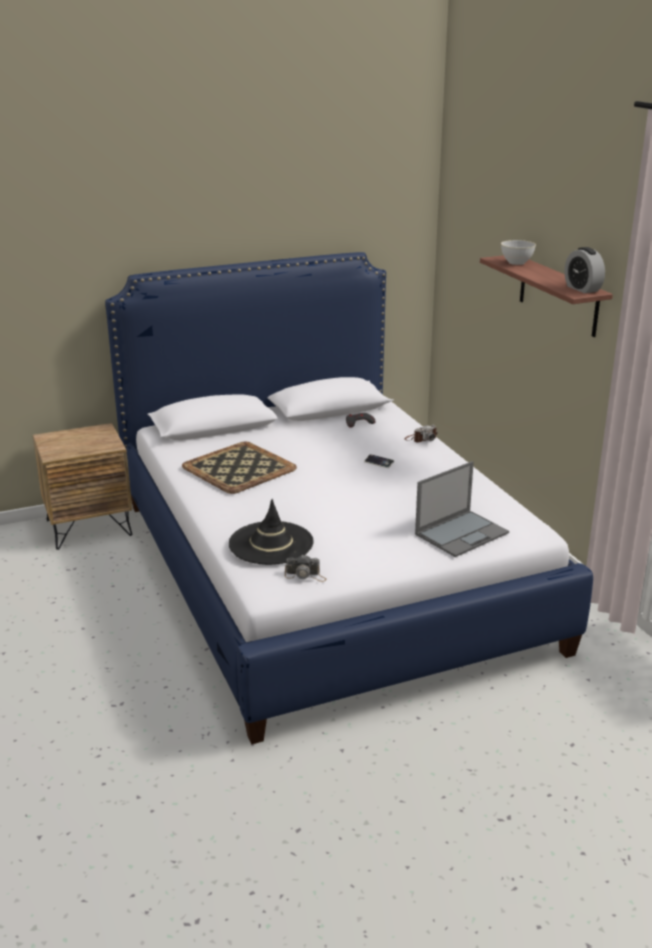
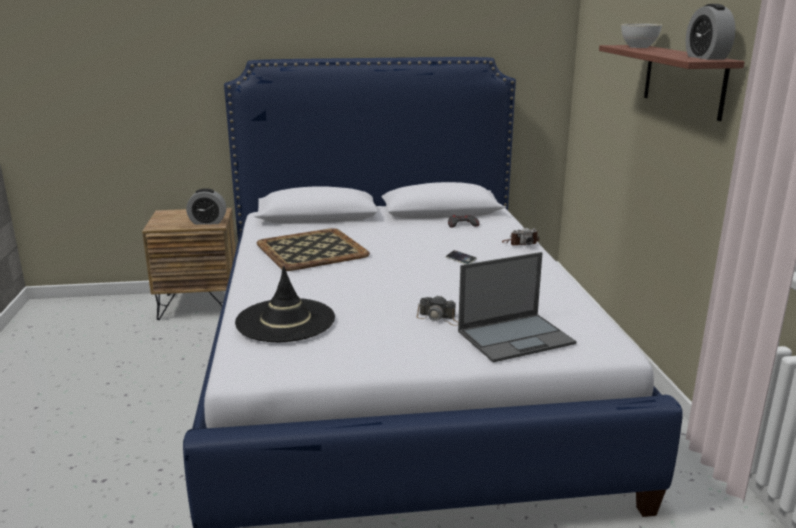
camera: 15 degrees right, 5 degrees down
camera [285,555,326,582] -> camera moved to [416,295,458,326]
none -> alarm clock [186,188,226,225]

